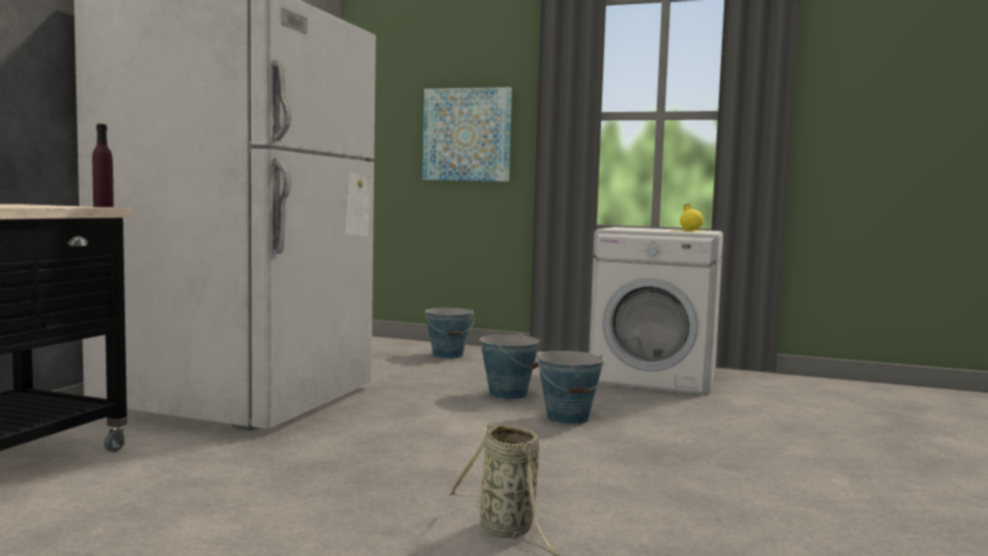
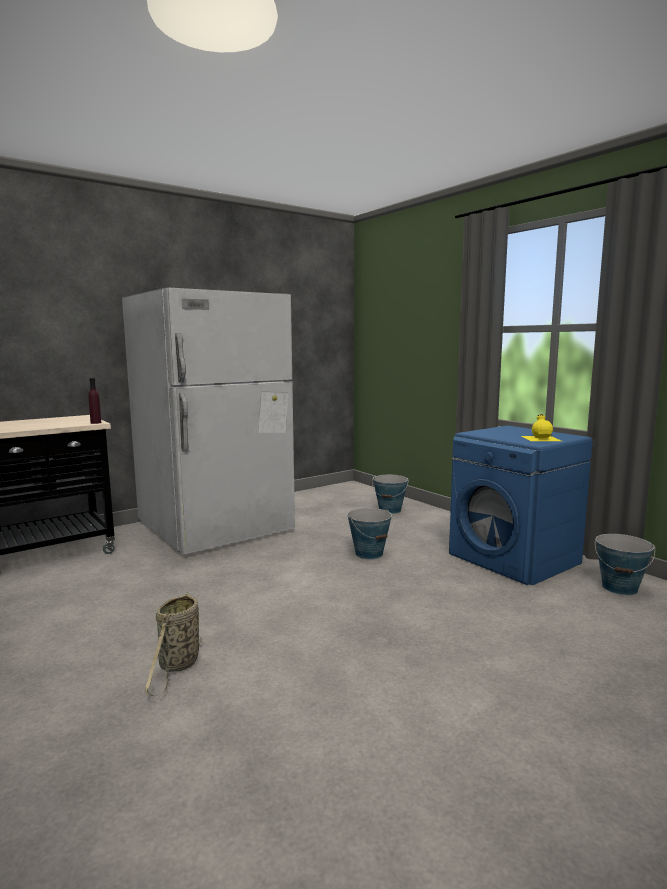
camera: 35 degrees right, 5 degrees up
picture [422,87,512,182] -> none
bucket [537,351,606,425] -> bucket moved to [595,534,655,595]
white washing machine [589,227,723,395] -> blue washing machine [449,425,592,585]

